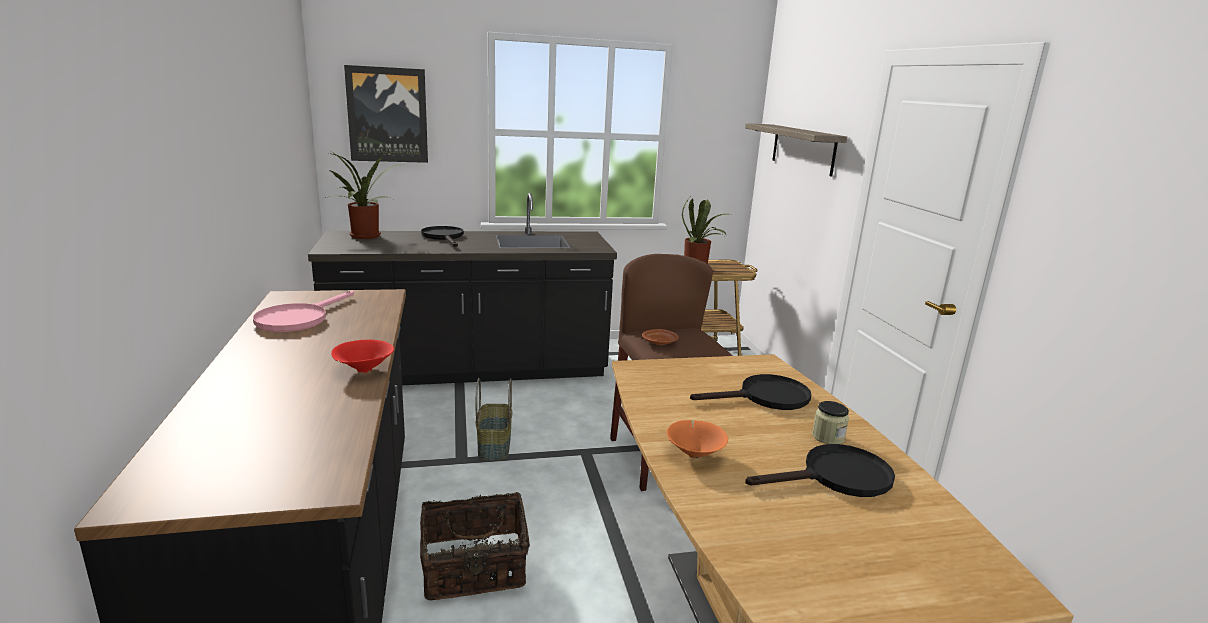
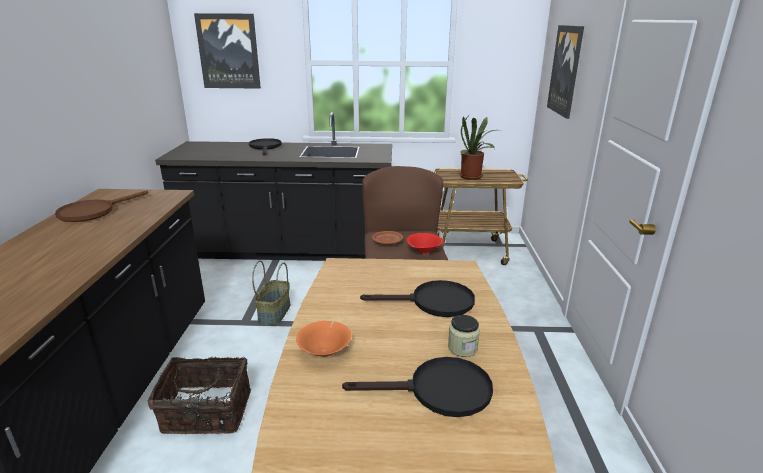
camera: 15 degrees right, 5 degrees up
pink frying pan [253,290,354,332] -> brown frying pan [55,190,148,222]
potted plant [325,152,401,239] -> none
red bowl [331,339,394,373] -> red bowl moved to [407,233,443,254]
shelf [745,123,847,177] -> picture [547,25,584,119]

